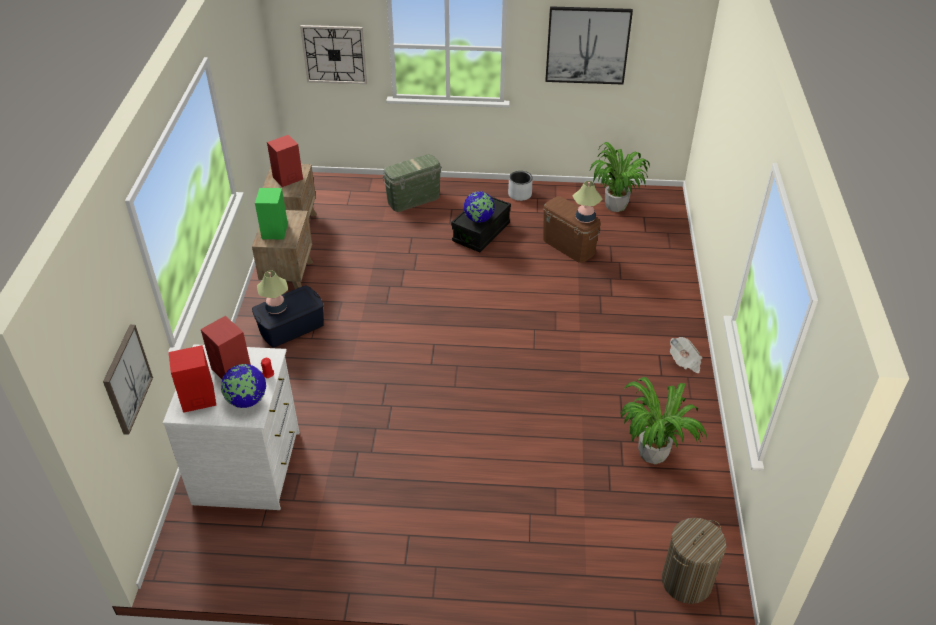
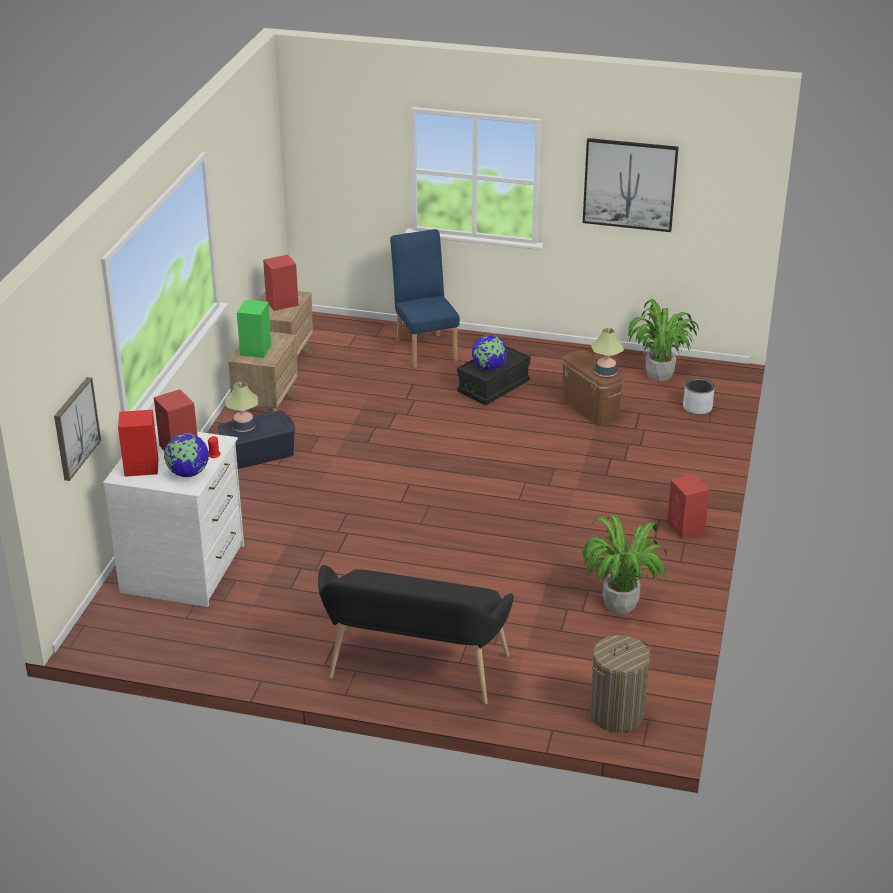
camera: 10 degrees right, 10 degrees down
wall clock [300,25,367,84] -> none
green storage box [382,154,442,212] -> blue chair [390,229,460,369]
grey planter [508,171,533,201] -> grey planter moved to [683,378,715,415]
newspaper [670,337,702,373] -> red speaker [667,474,710,539]
none -> black bench [318,565,514,704]

